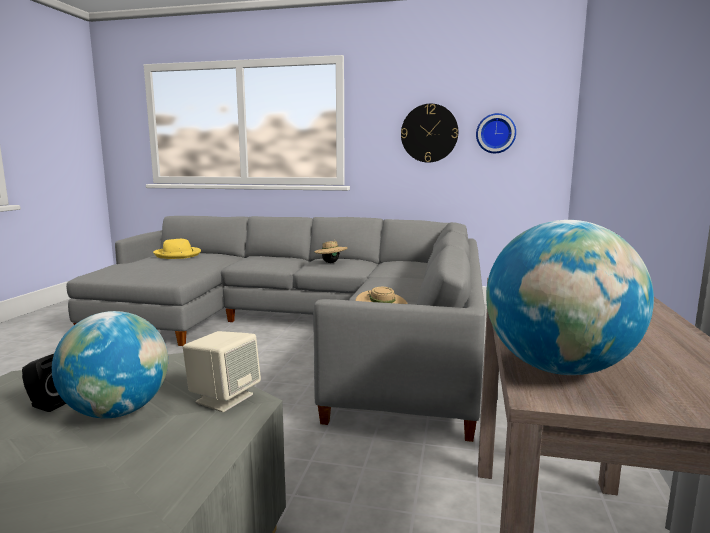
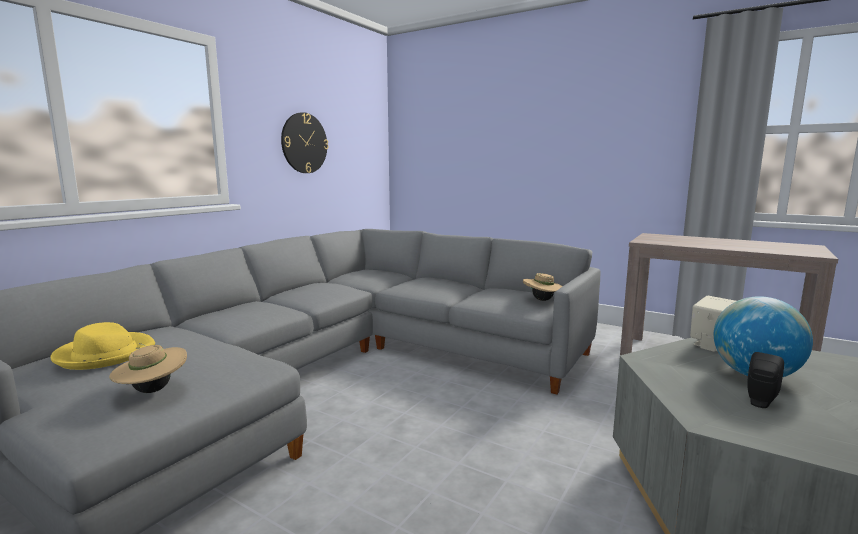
camera: 70 degrees left, 0 degrees up
beige hat [314,241,347,263] -> beige hat moved to [109,343,187,393]
wall clock [476,113,516,153] -> none
globe [486,220,654,375] -> none

